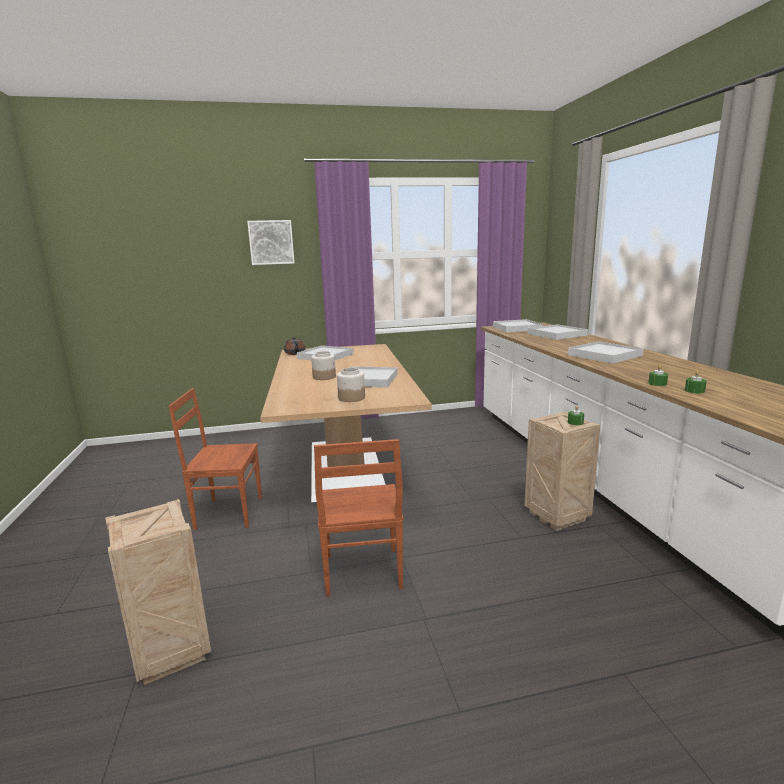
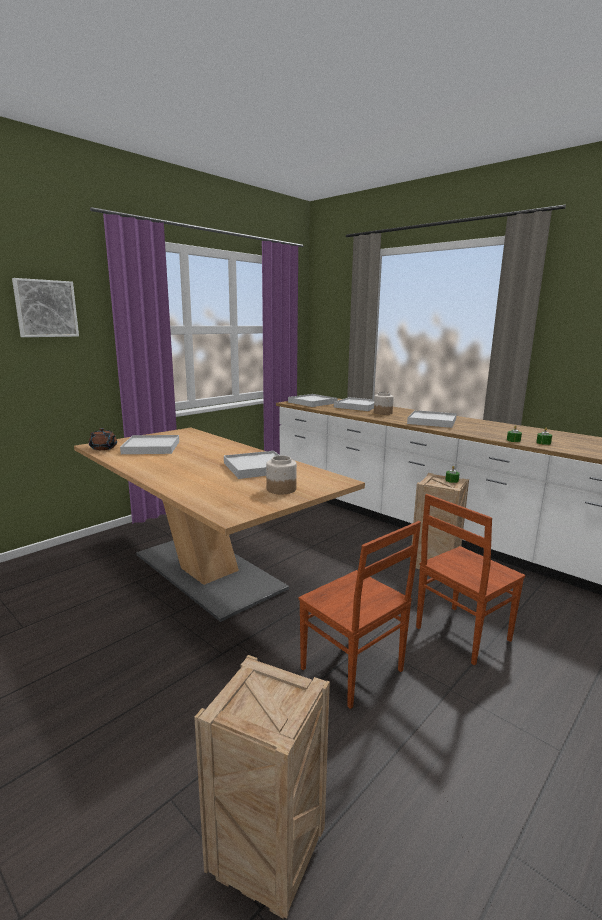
camera: 35 degrees left, 0 degrees up
brown chair [169,388,262,530] -> brown chair moved to [416,494,525,665]
jar [311,351,336,380] -> jar moved to [374,392,394,415]

